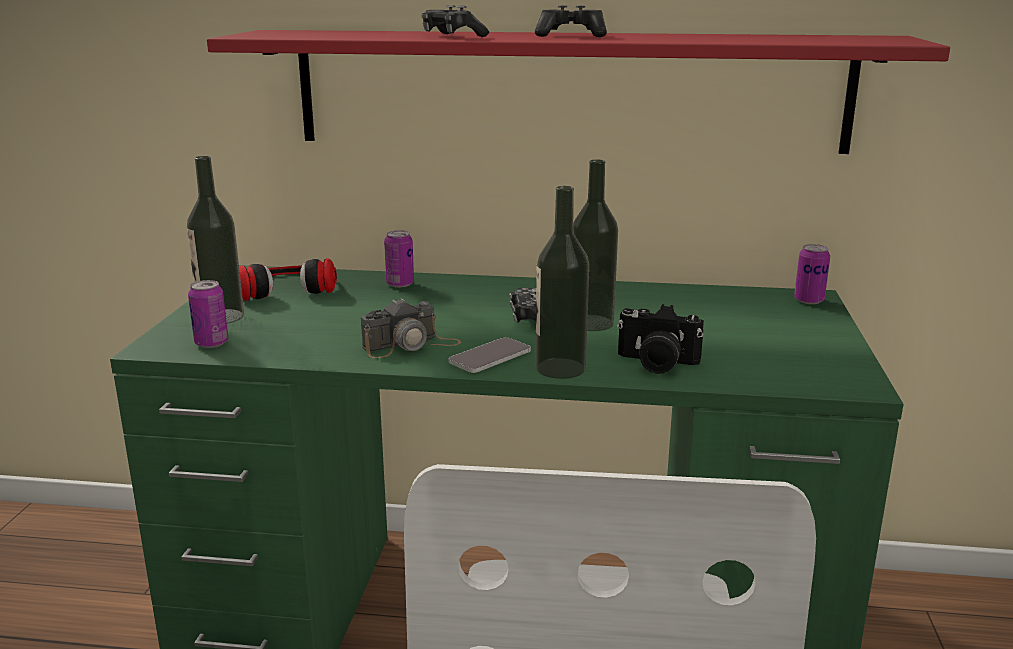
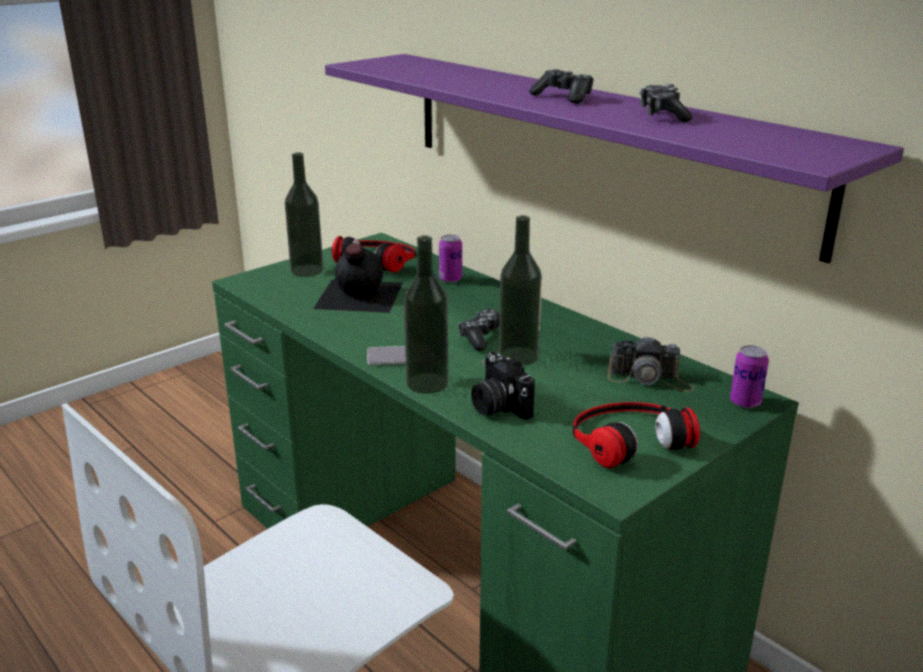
camera: 40 degrees right, 5 degrees up
can [188,280,228,348] -> none
red shelf [207,30,950,154] -> purple shelf [325,54,904,263]
camera [361,298,461,358] -> camera moved to [608,336,694,392]
game controller [422,5,489,37] -> game controller moved to [640,84,692,123]
none -> black bottle [313,243,403,313]
none -> headphones [573,402,700,468]

